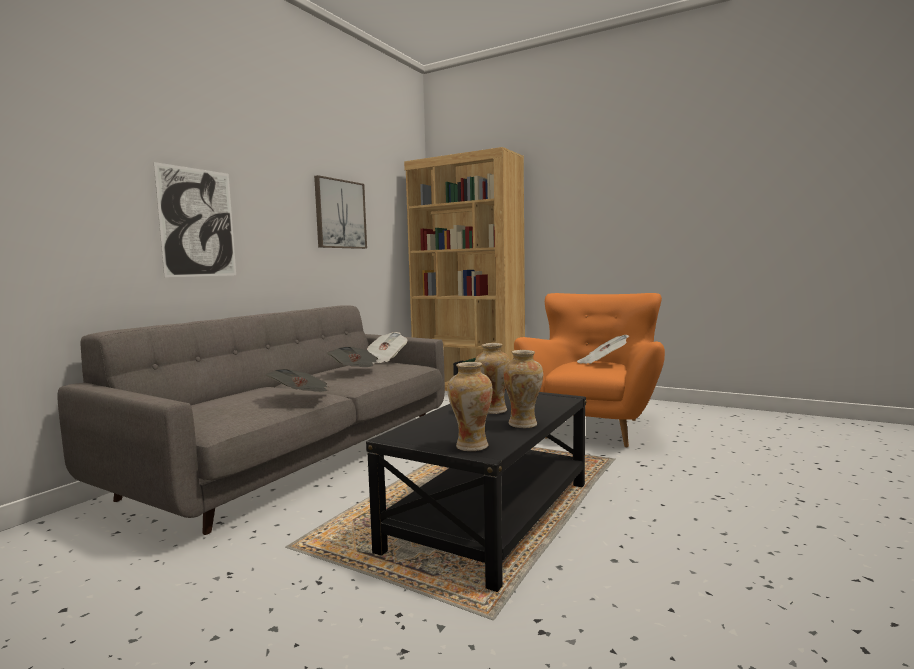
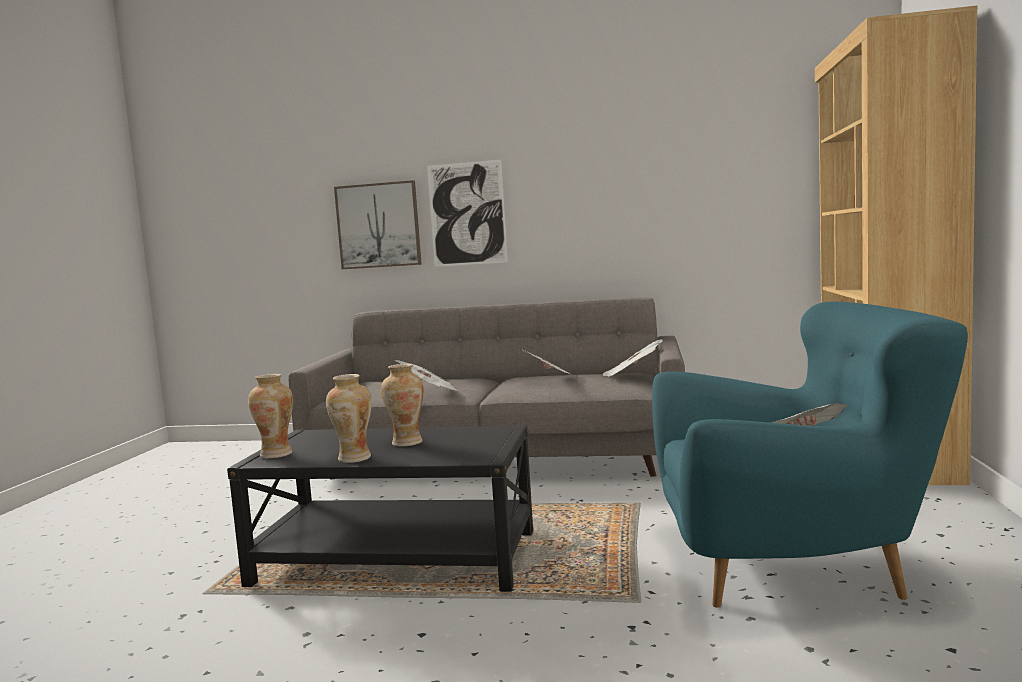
camera: 70 degrees right, 0 degrees up
picture [314,175,367,249] -> picture moved to [334,180,422,269]
orange armchair [514,293,665,447] -> turquoise armchair [652,301,968,608]

